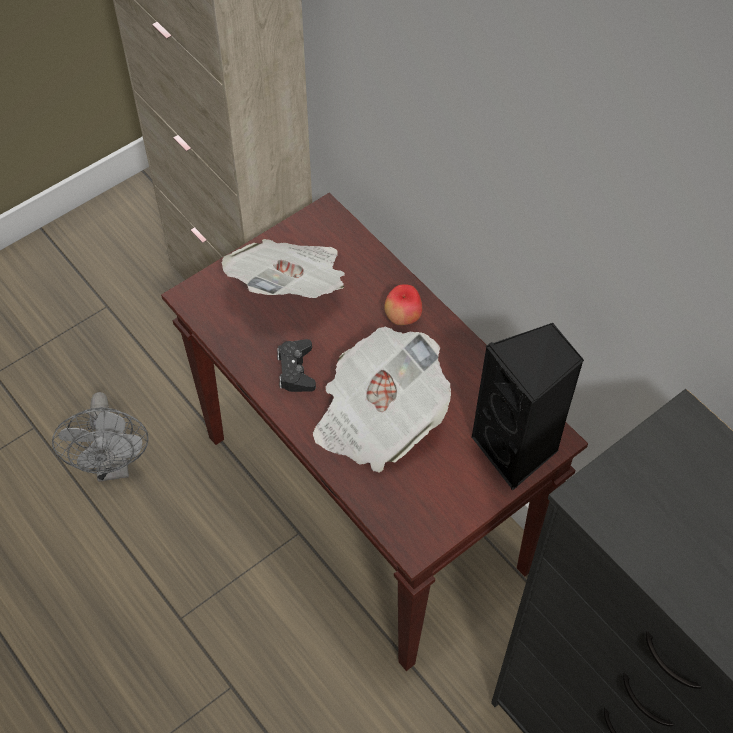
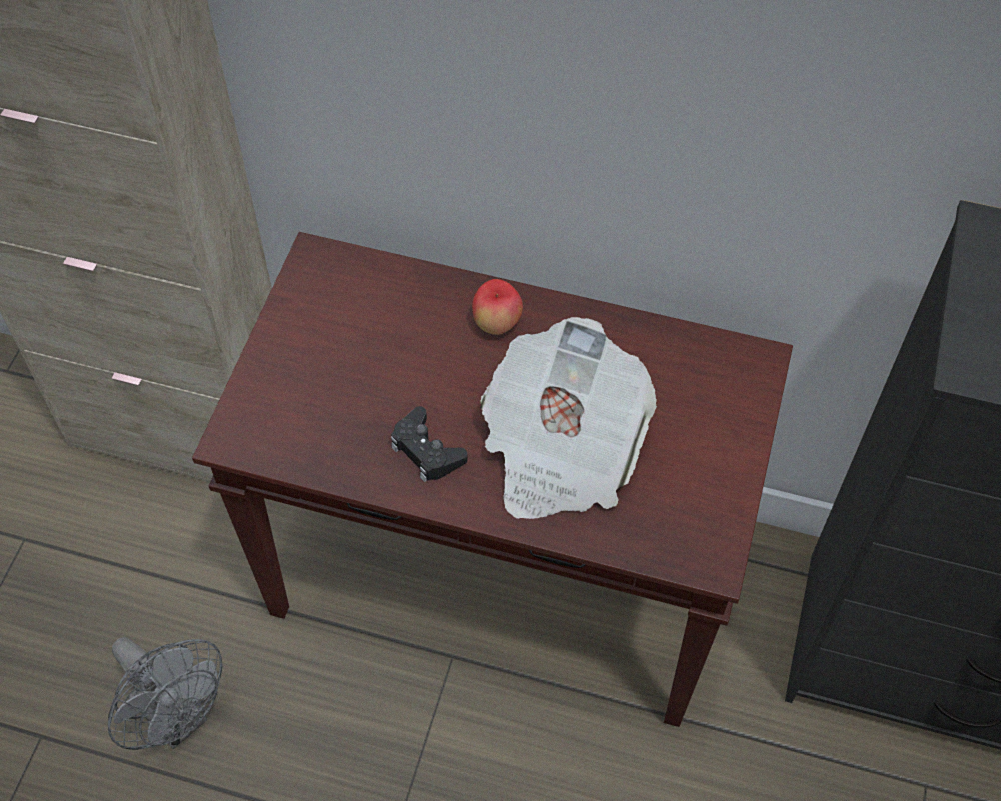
camera: 35 degrees left, 0 degrees up
newspaper [222,239,345,298] -> none
black speaker [472,323,584,490] -> none

